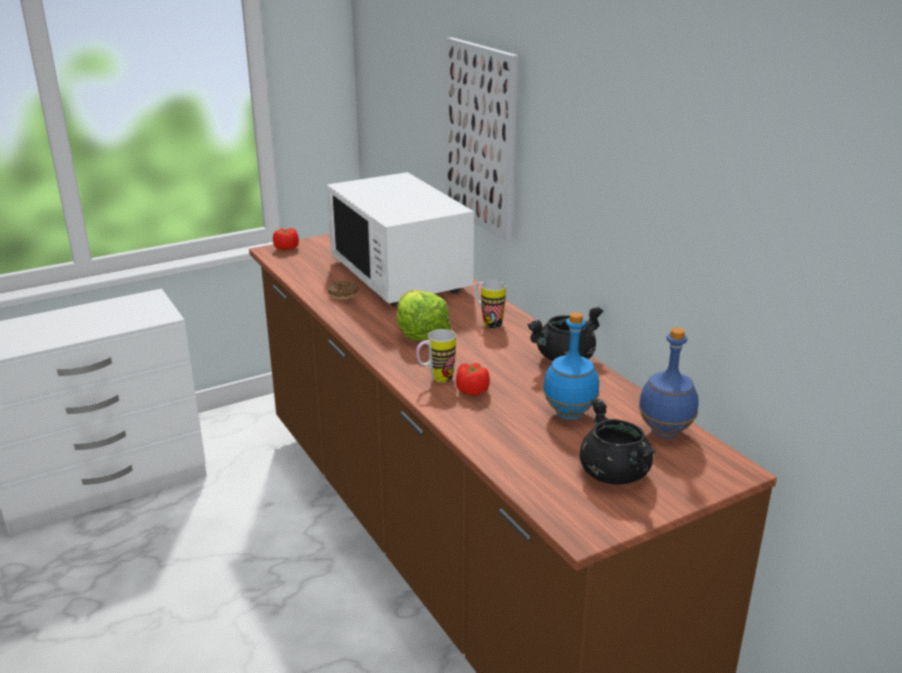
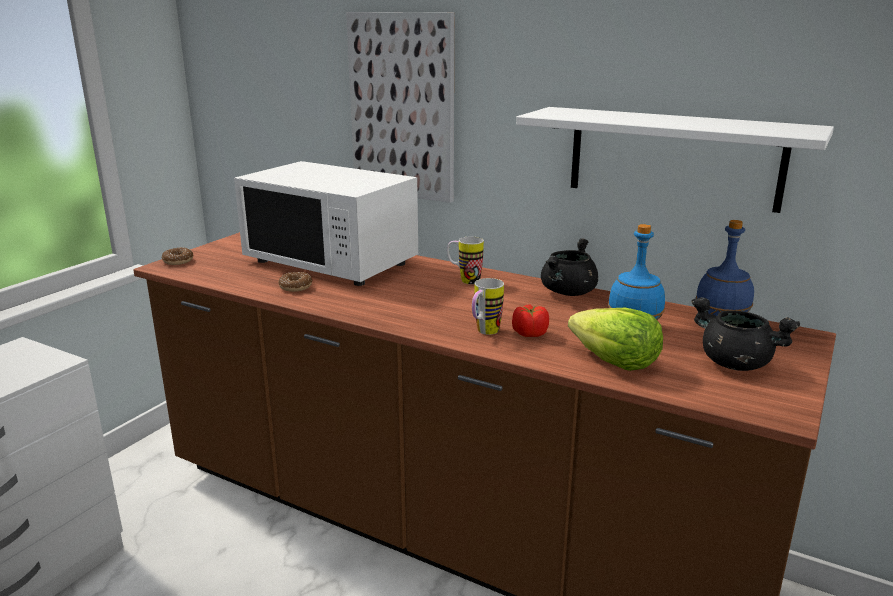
camera: 30 degrees left, 5 degrees down
tomato [273,228,299,251] -> donut [162,247,193,265]
lettuce [397,290,451,342] -> lettuce moved to [568,308,663,371]
none -> white shelf [516,107,834,213]

